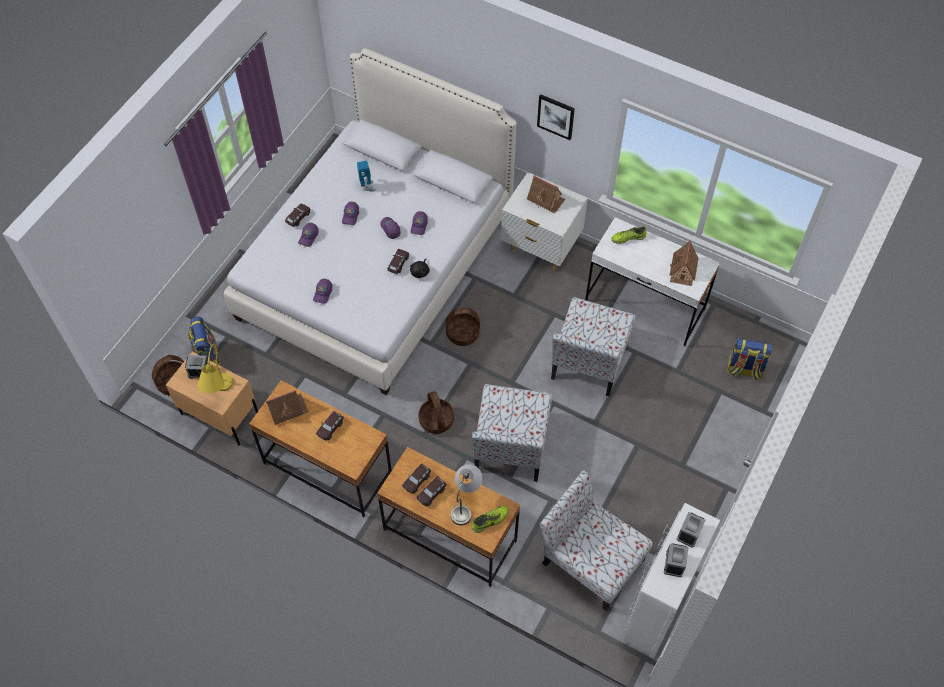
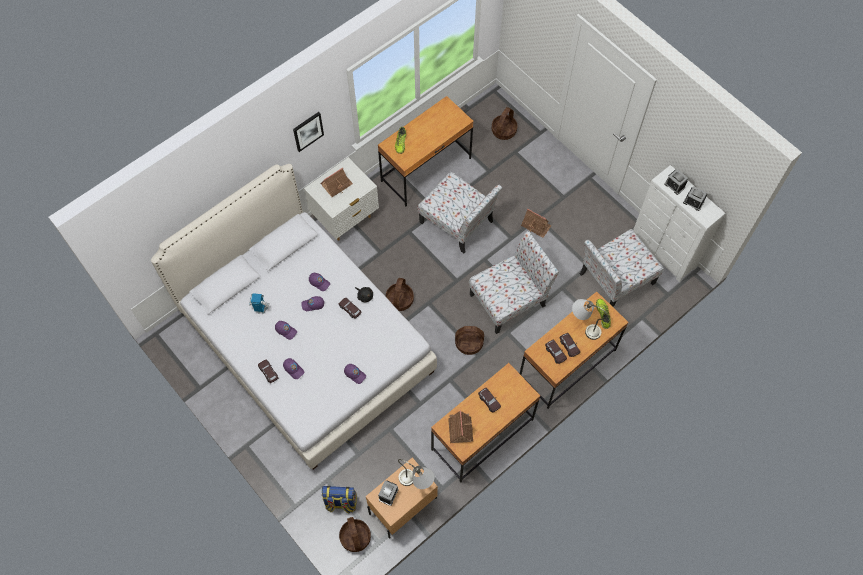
camera: 70 degrees left, 5 degrees up
yellow table lamp [197,344,233,393] -> grey table lamp [398,459,434,489]
chair [472,384,552,482] -> chair turned 60 degrees counterclockwise [469,231,559,334]
white desk [585,217,720,346] -> brown desk [378,96,474,206]
toy house [669,240,698,286] -> toy house moved to [521,208,551,238]
backpack [727,338,773,381] -> basket [492,107,517,140]

